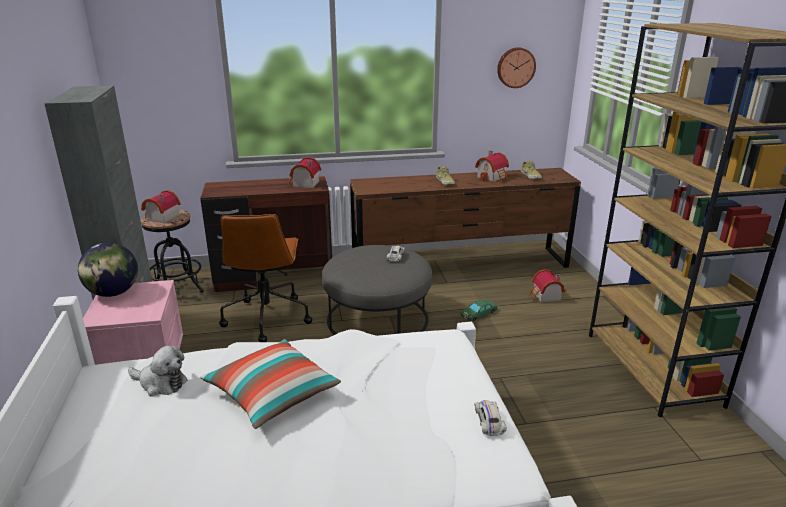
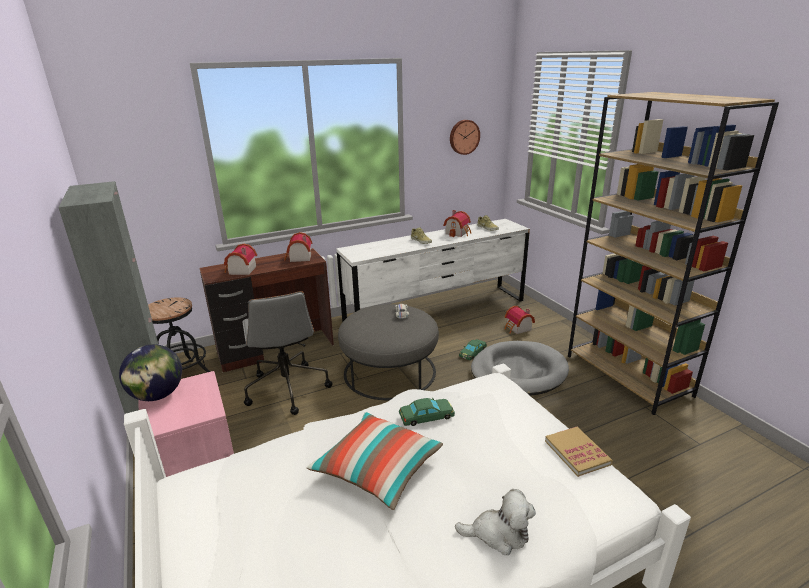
camera: 15 degrees left, 0 degrees up
plush toy [128,345,187,397] -> plush toy moved to [455,489,536,555]
toy house [141,190,180,223] -> toy house moved to [224,244,257,275]
brown office chair [219,214,312,342] -> grey office chair [242,291,332,415]
brown dresser [350,168,581,268] -> white dresser [336,219,530,322]
white toy car [474,400,507,436] -> book [545,427,613,477]
none -> green toy car [399,398,455,426]
none -> grey dog bed [471,341,569,396]

